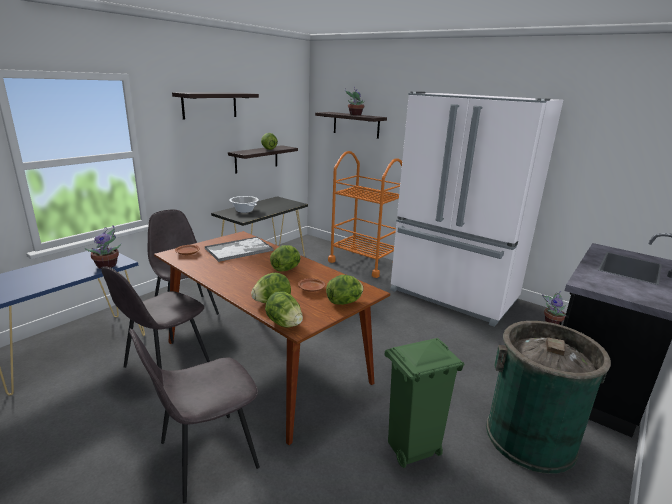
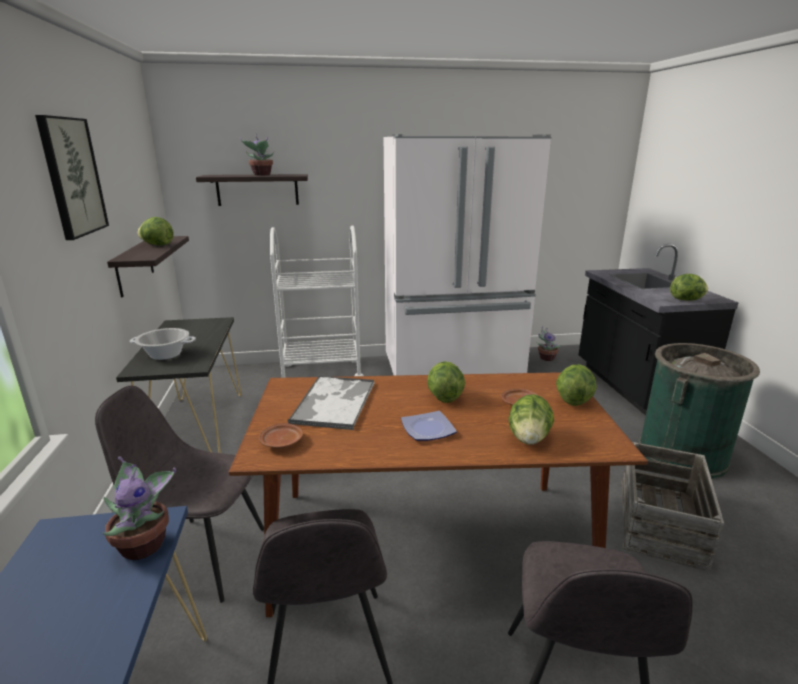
camera: 45 degrees left, 0 degrees up
shelf [172,92,259,120] -> picture [35,115,109,240]
lettuce [265,291,303,327] -> lettuce moved to [670,274,708,300]
orange cart [328,151,402,278] -> white cart [270,226,364,378]
green trash can [385,337,464,468] -> crate [621,442,724,572]
none -> plate [401,411,457,441]

